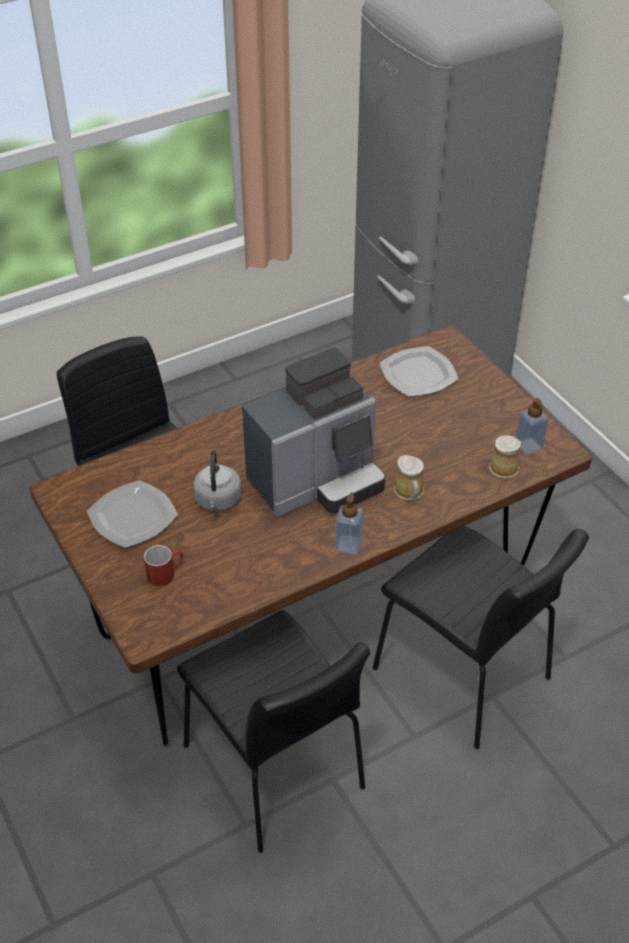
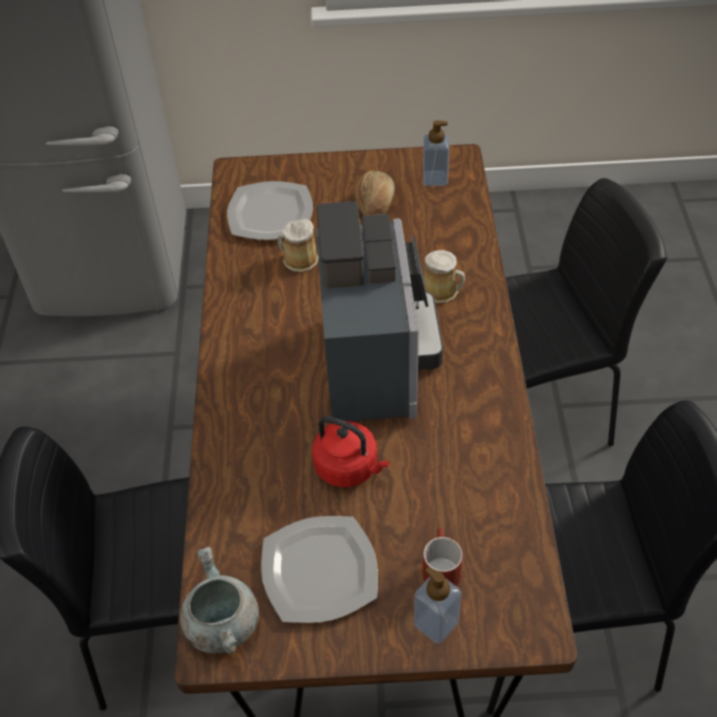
camera: 60 degrees left, 5 degrees up
grey kettle [193,450,241,511] -> red kettle [312,416,390,487]
soap dispenser [335,492,363,555] -> soap dispenser moved to [414,567,462,644]
mug [489,435,521,479] -> mug moved to [278,218,318,272]
none -> grey cooking pot [180,547,259,654]
none -> bread [355,171,395,216]

